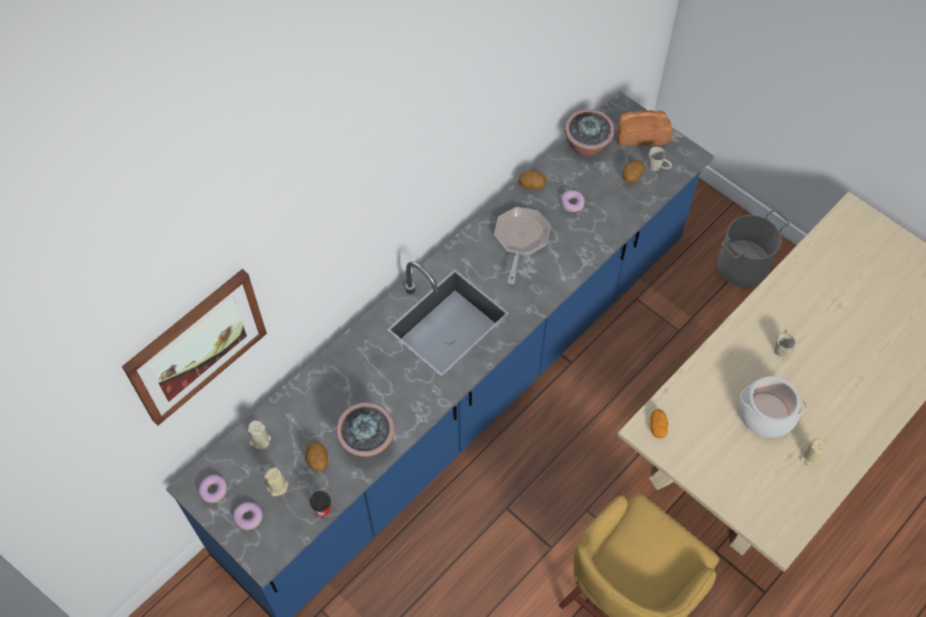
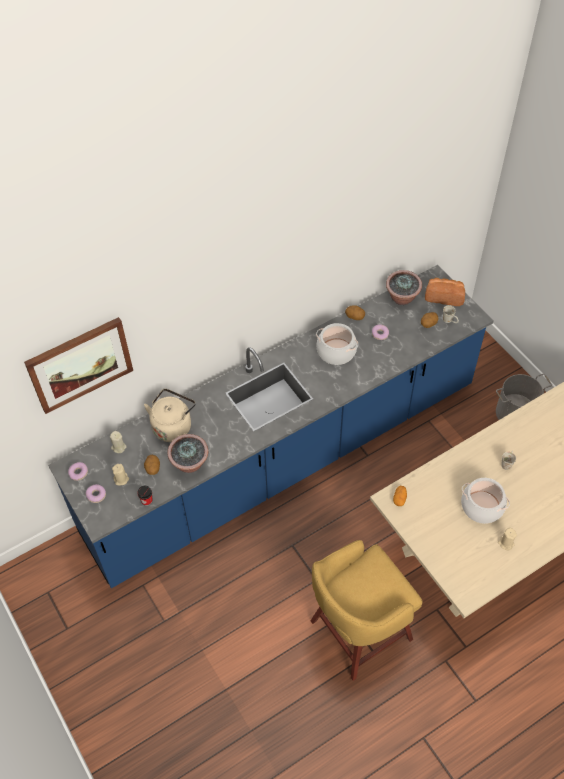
camera: 15 degrees right, 5 degrees down
frying pan [494,207,551,284] -> cooking pot [316,323,358,365]
none -> beige kettle [144,389,196,442]

